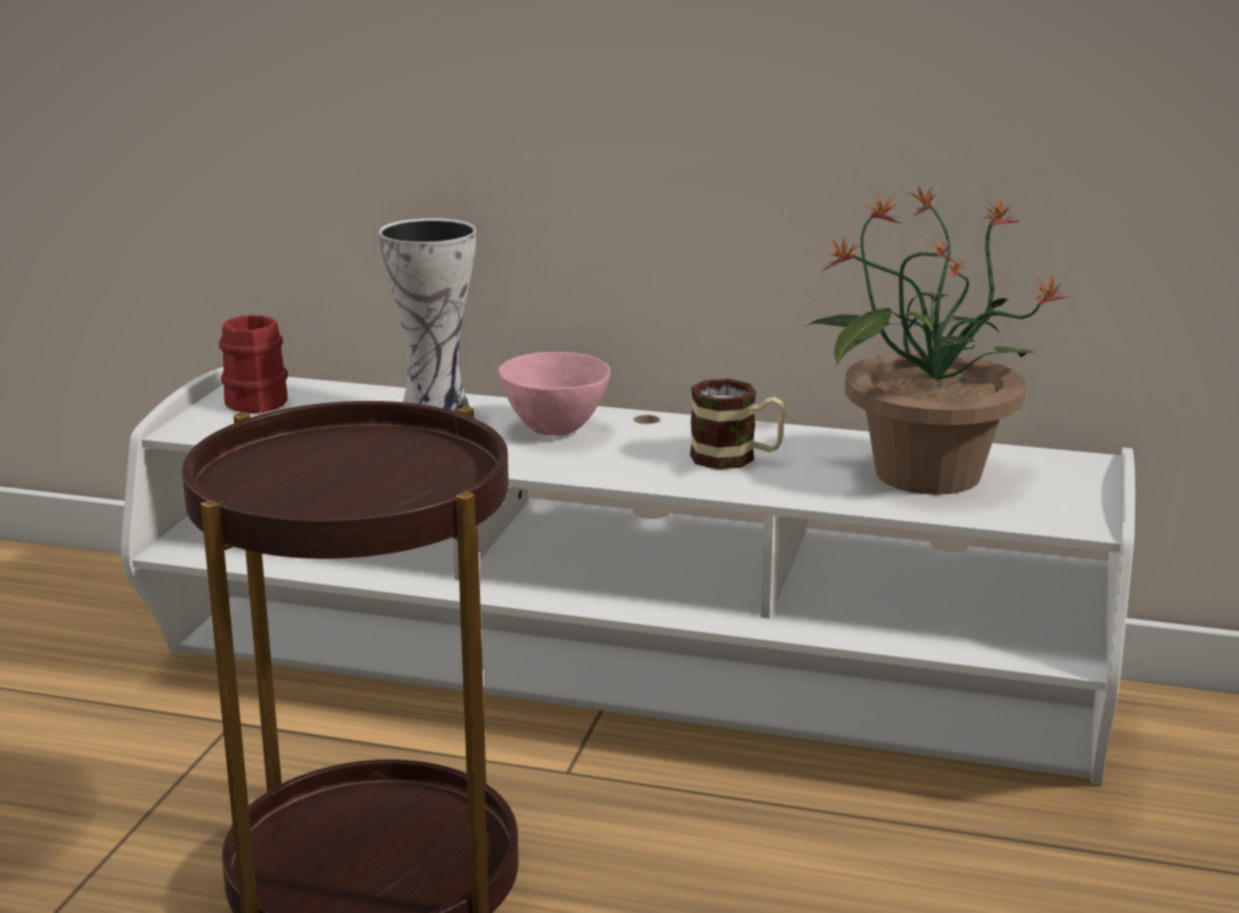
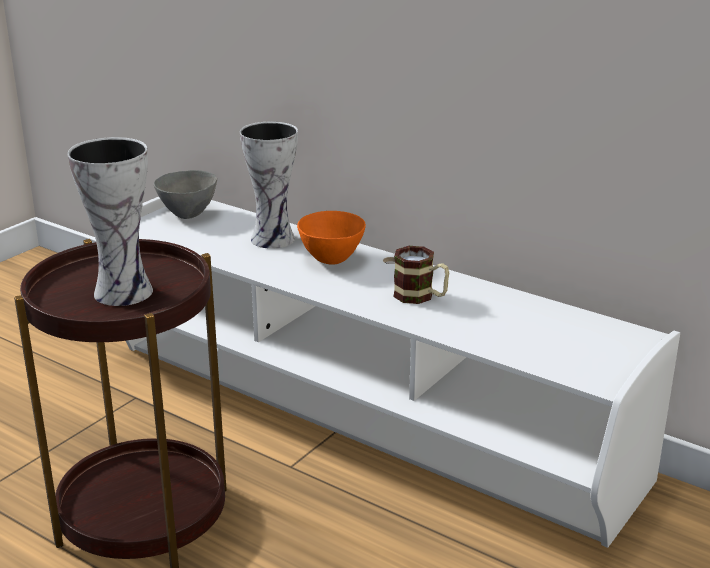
camera: 20 degrees right, 5 degrees up
red mug [219,315,288,413] -> grey bowl [154,170,217,219]
pink bowl [498,352,611,436] -> orange bowl [297,211,366,265]
potted plant [806,186,1070,495] -> none
none -> vase [67,137,153,306]

